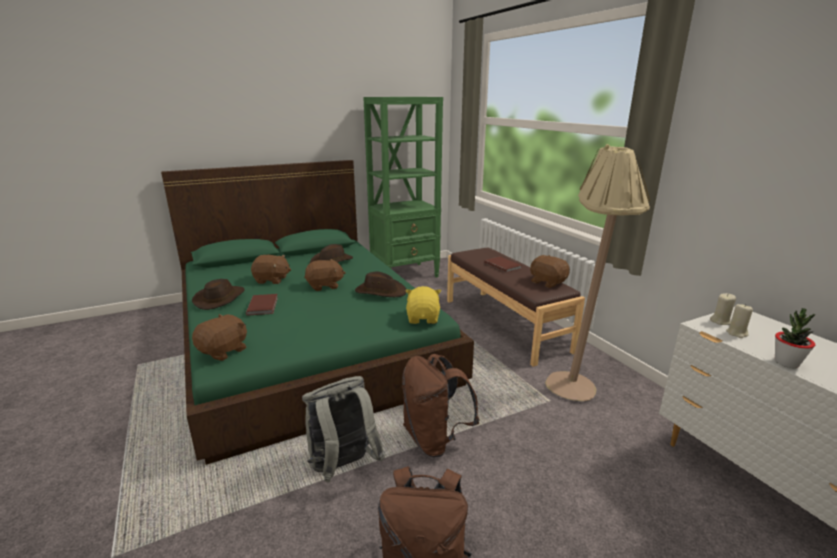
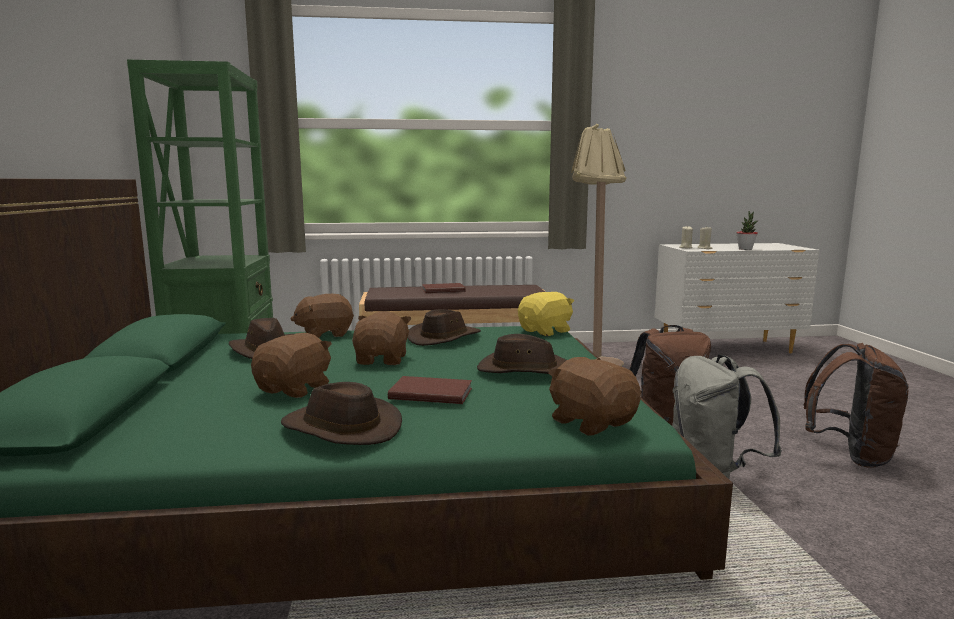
camera: 70 degrees left, 10 degrees down
yellow plush toy [405,286,441,324] -> yellow plush toy turned 120 degrees clockwise [518,292,574,336]
brown plush toy [530,255,570,288] -> brown plush toy moved to [291,294,354,338]
none -> brown hat [477,334,566,374]

